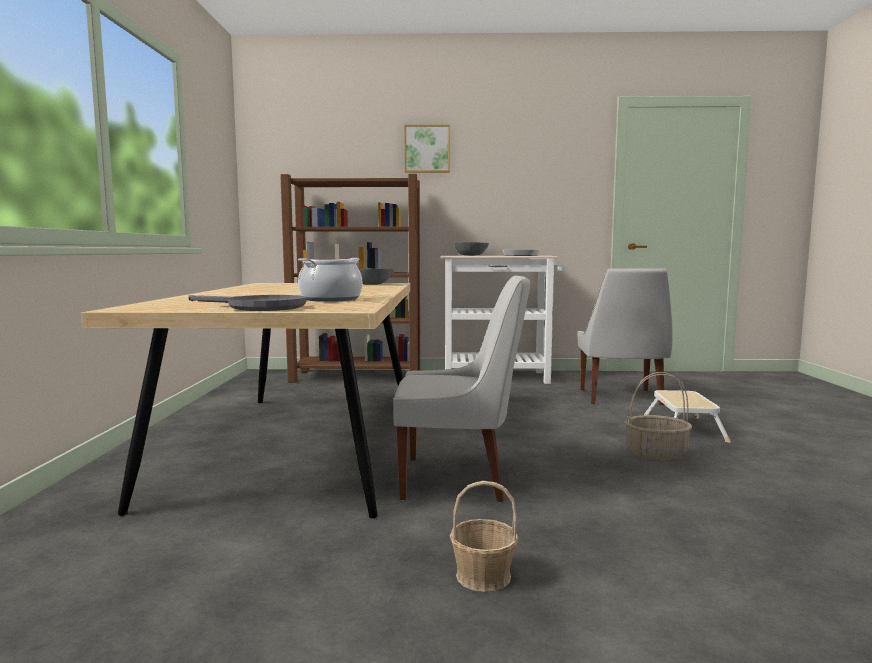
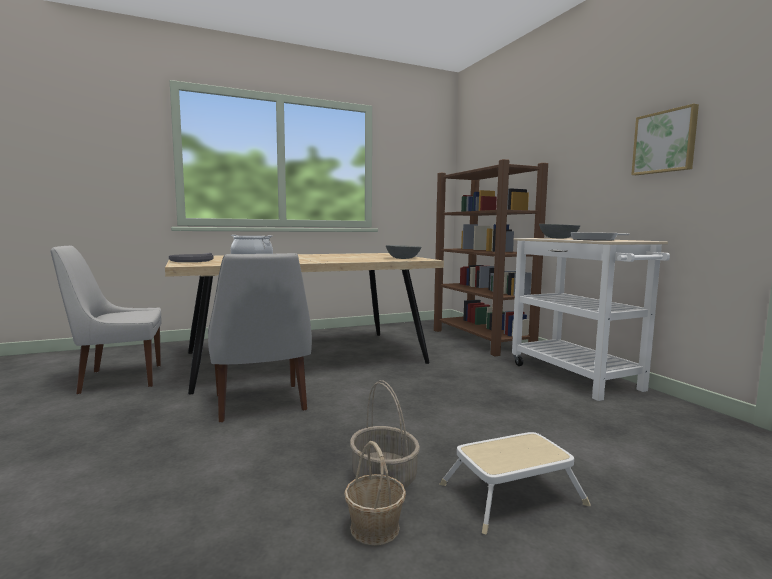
camera: 65 degrees right, 0 degrees up
picture [404,125,450,173] -> picture moved to [631,104,699,175]
basket [450,481,518,592] -> basket moved to [344,441,406,546]
white chair [577,268,673,406] -> white chair moved to [50,246,162,394]

